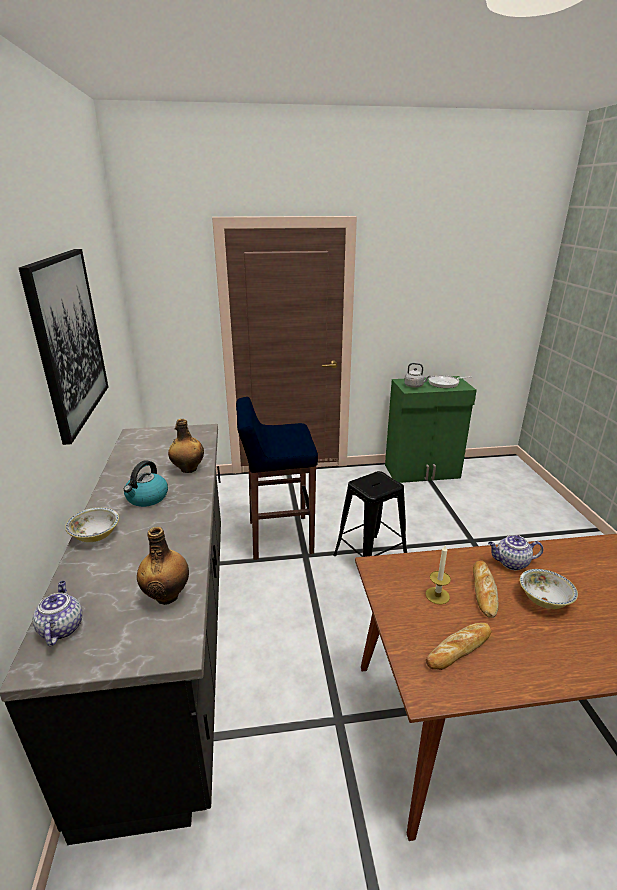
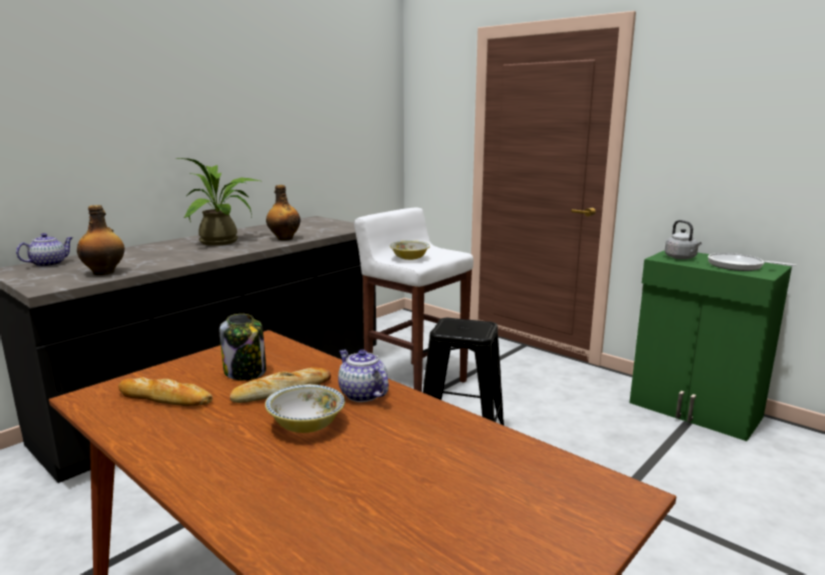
camera: 50 degrees right, 10 degrees down
picture [19,249,108,445] -> none
bowl [65,507,119,542] -> bowl moved to [390,240,430,260]
kettle [124,460,168,507] -> potted plant [176,158,260,246]
blue stool [236,397,318,560] -> white stool [354,207,473,392]
candle [425,544,451,604] -> jar [220,314,266,380]

